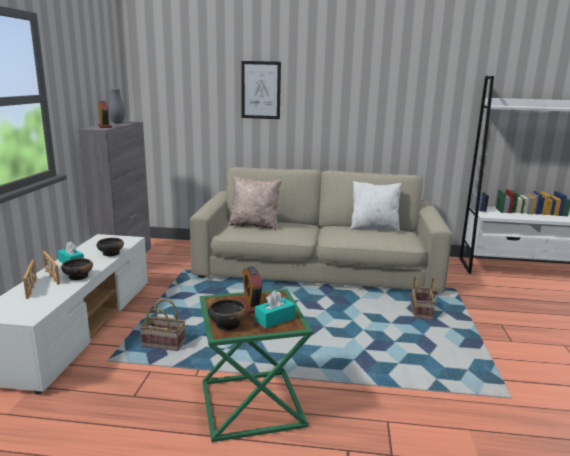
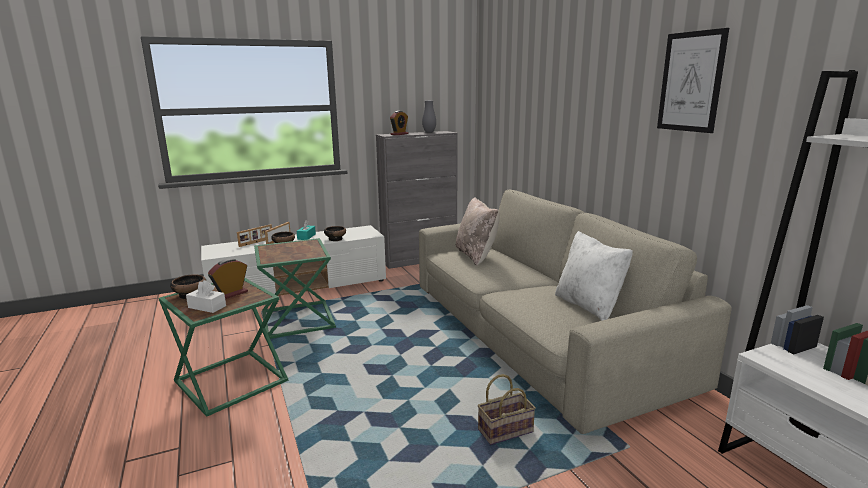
camera: 60 degrees right, 0 degrees up
basket [140,299,186,351] -> green side table [254,238,336,339]
picture [241,61,281,119] -> picture moved to [657,28,729,133]
turquoise tissue box [255,290,295,328] -> white tissue box [186,280,226,313]

